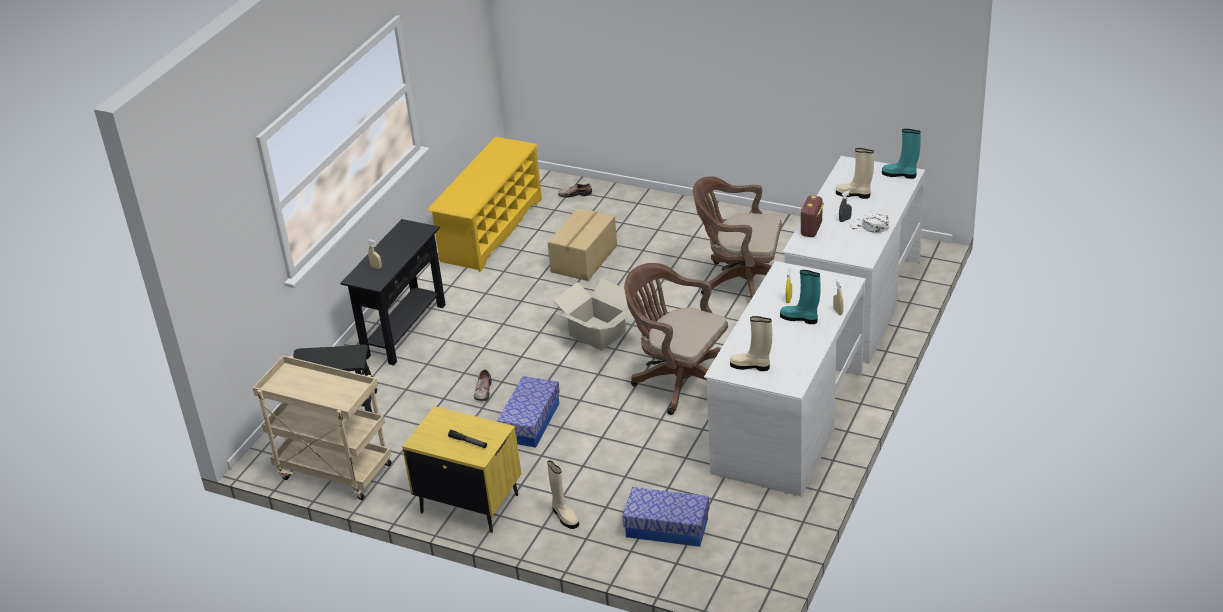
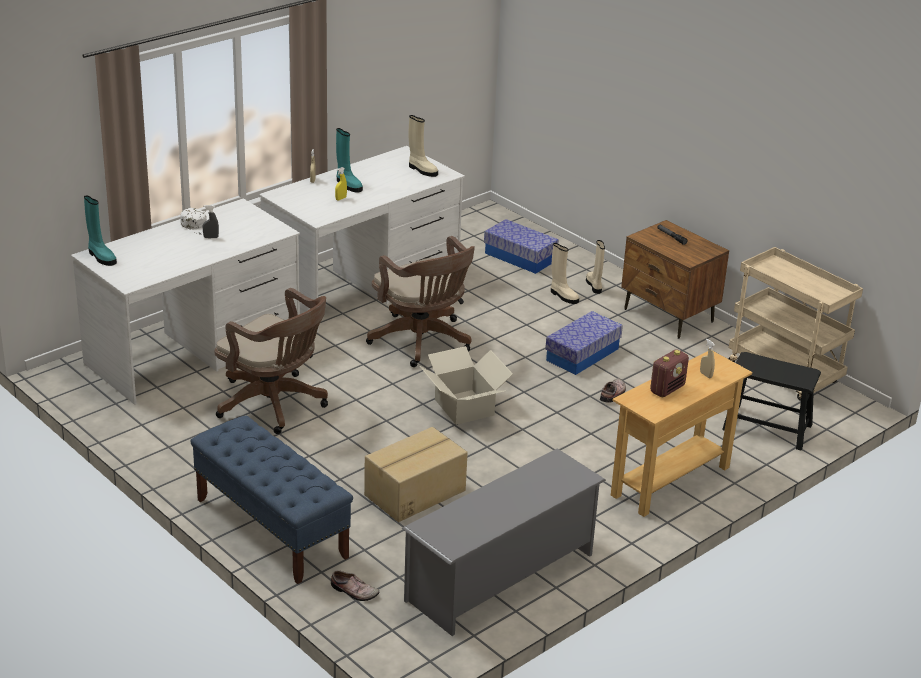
camera: 160 degrees left, 5 degrees down
black console table [340,219,446,365] -> beige console table [611,351,752,517]
yellow nightstand [402,406,521,533] -> brown nightstand [621,220,729,339]
yellow shoe rack [428,137,542,272] -> grey shoe rack [402,448,606,636]
radio [801,195,824,237] -> radio moved to [650,349,689,397]
beige boot [836,148,874,199] -> beige boot moved to [551,243,579,304]
none -> blue bench [190,416,353,584]

